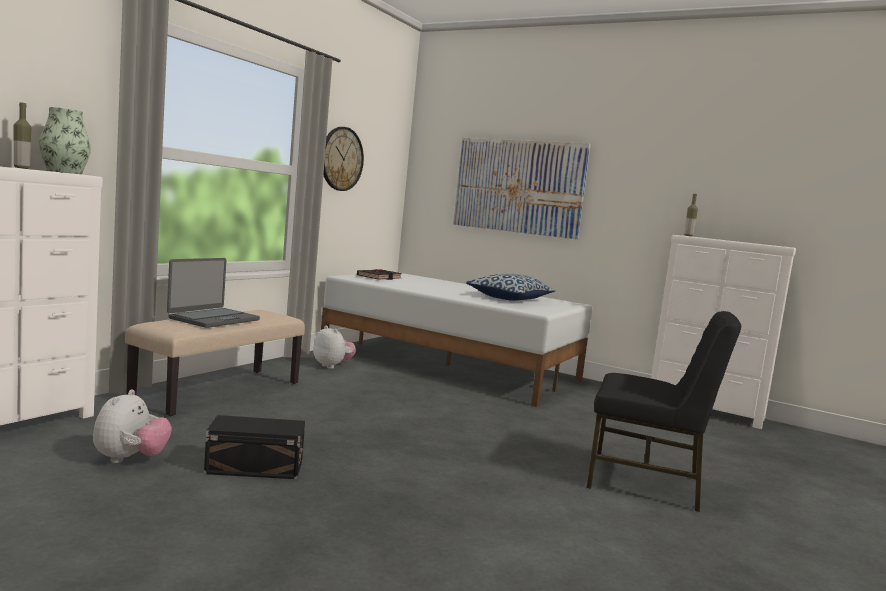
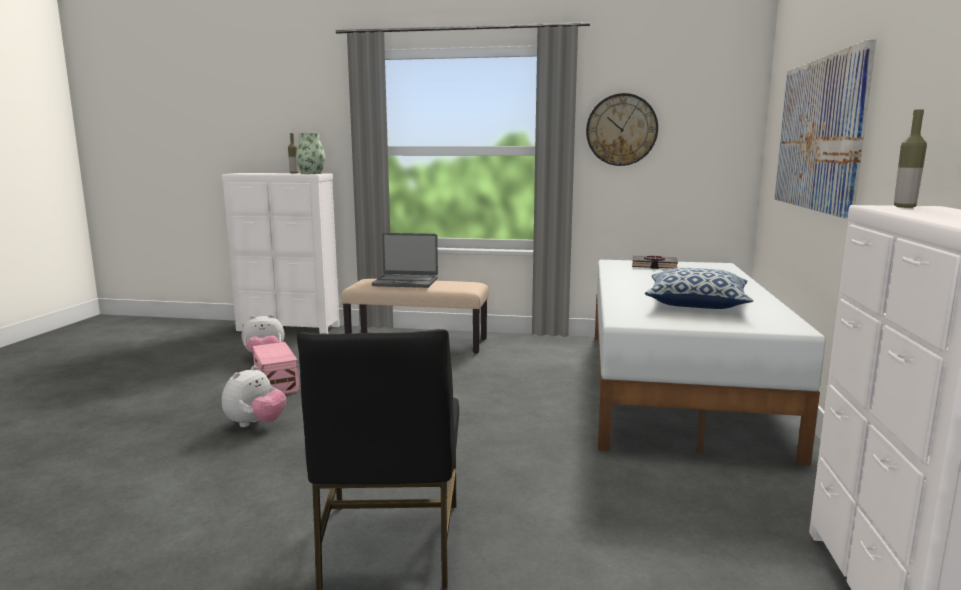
camera: 70 degrees right, 5 degrees up
black storage box [204,415,305,479] -> pink storage box [253,342,300,394]
plush toy [313,325,356,369] -> plush toy moved to [222,365,286,427]

